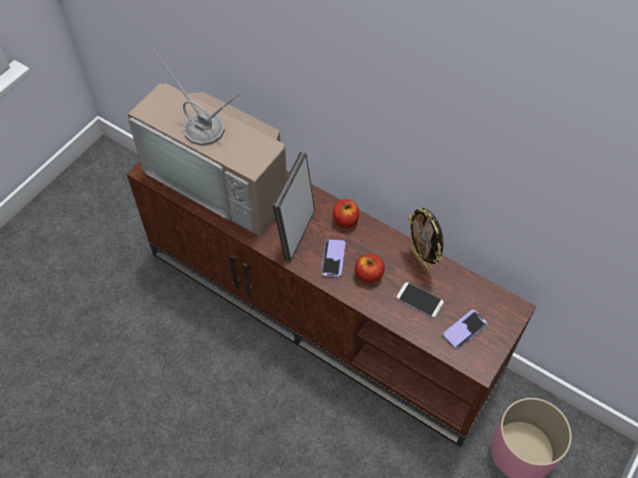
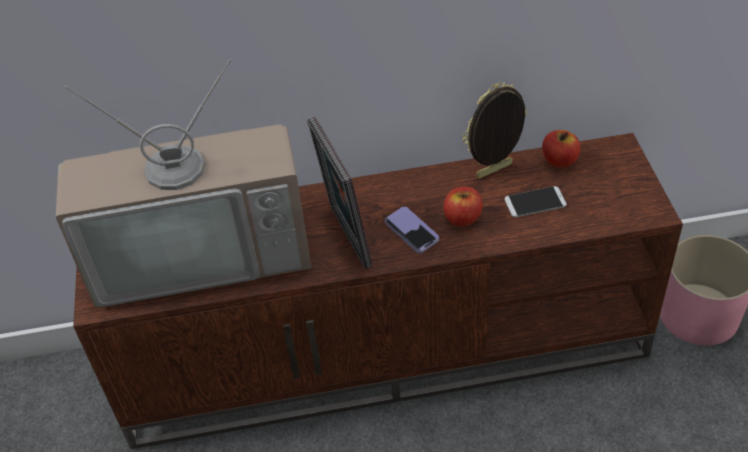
camera: 40 degrees left, 10 degrees down
apple [333,199,359,228] -> apple moved to [542,130,580,167]
picture frame [408,208,444,274] -> picture frame turned 135 degrees clockwise [463,82,527,179]
phone [443,310,487,349] -> none

